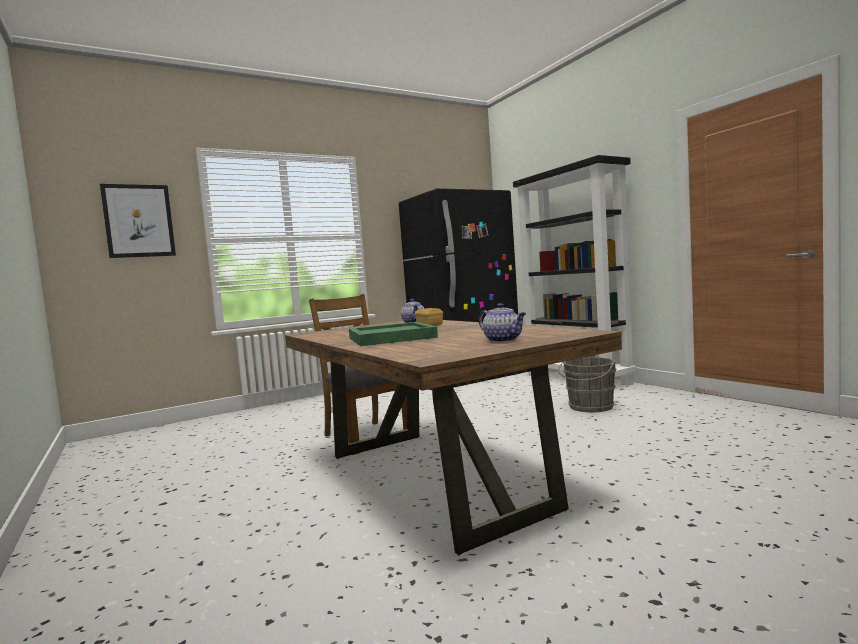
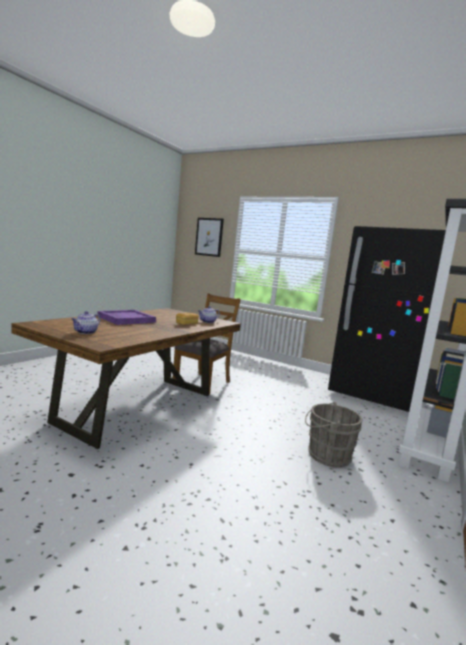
camera: 60 degrees right, 5 degrees up
green tray [349,322,438,346] -> purple tray [97,310,156,325]

